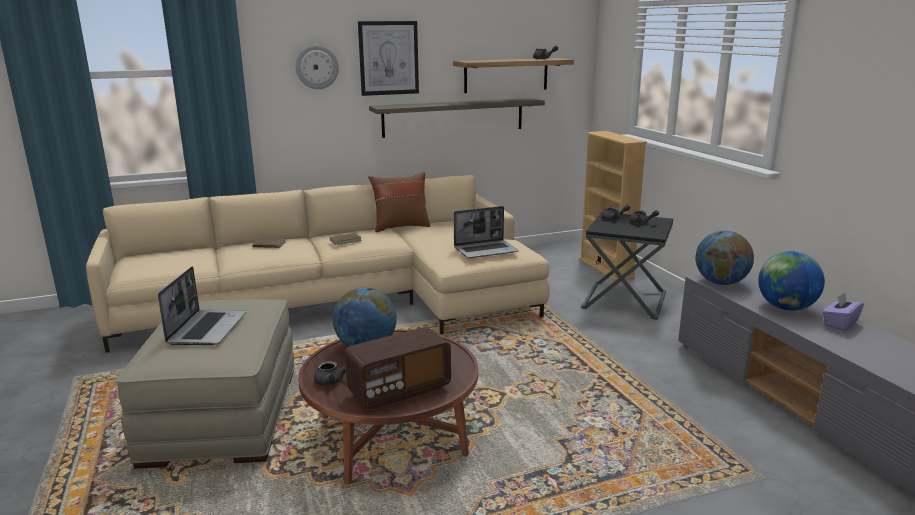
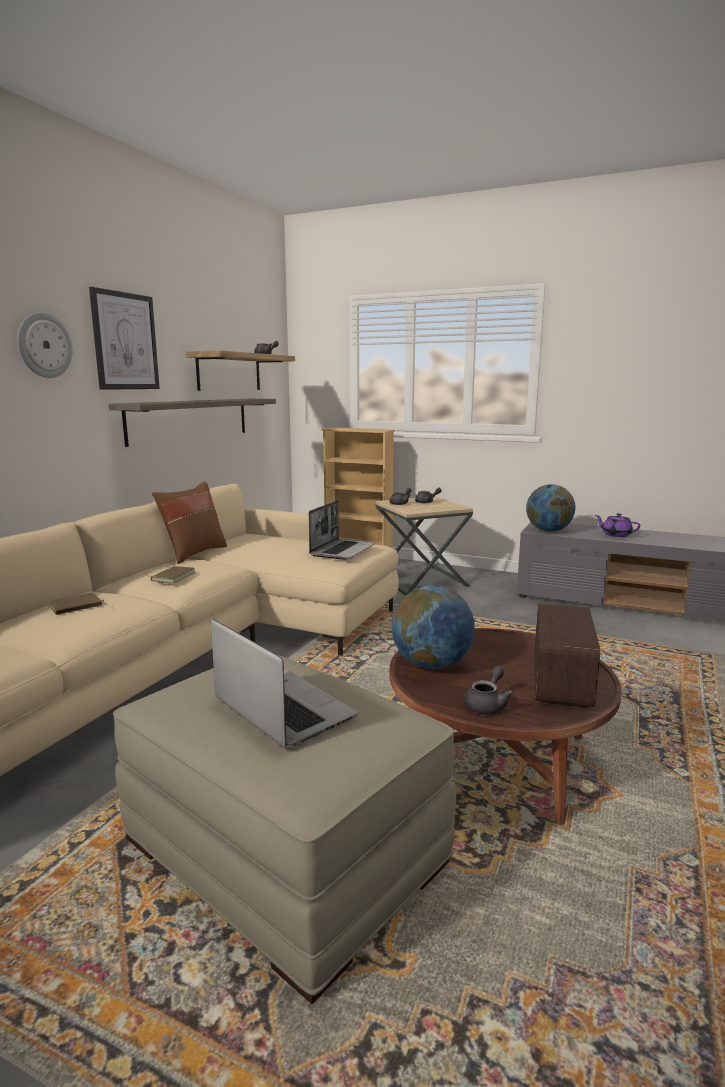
camera: 45 degrees left, 5 degrees down
black side table [581,212,673,320] -> beige side table [376,496,473,595]
globe [758,251,825,311] -> purple teapot [595,513,640,537]
purple tissue box [823,293,864,331] -> none

